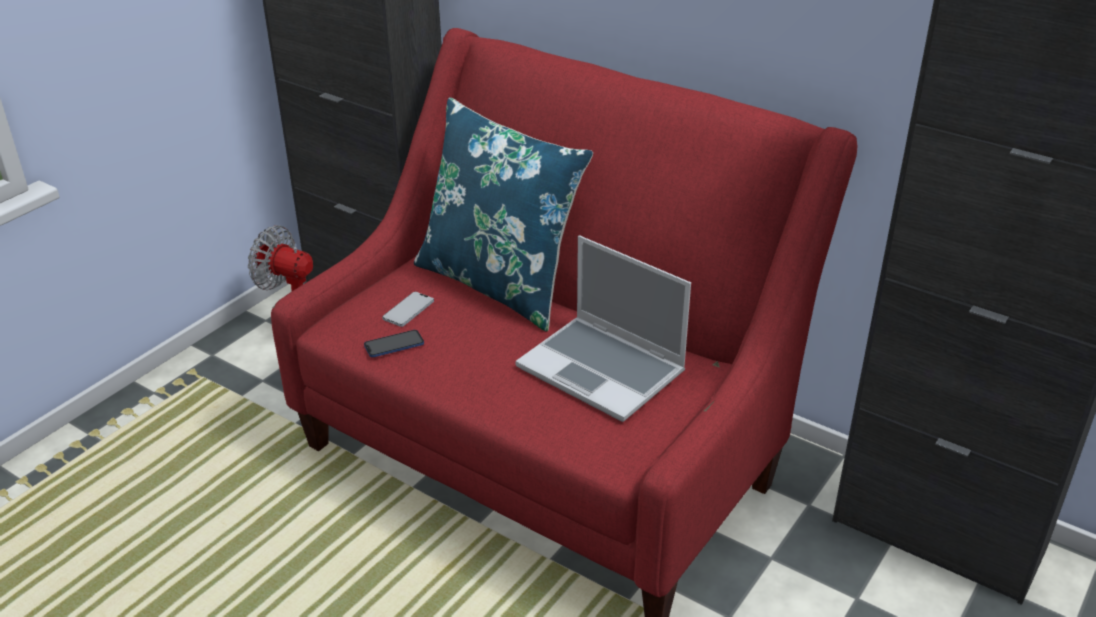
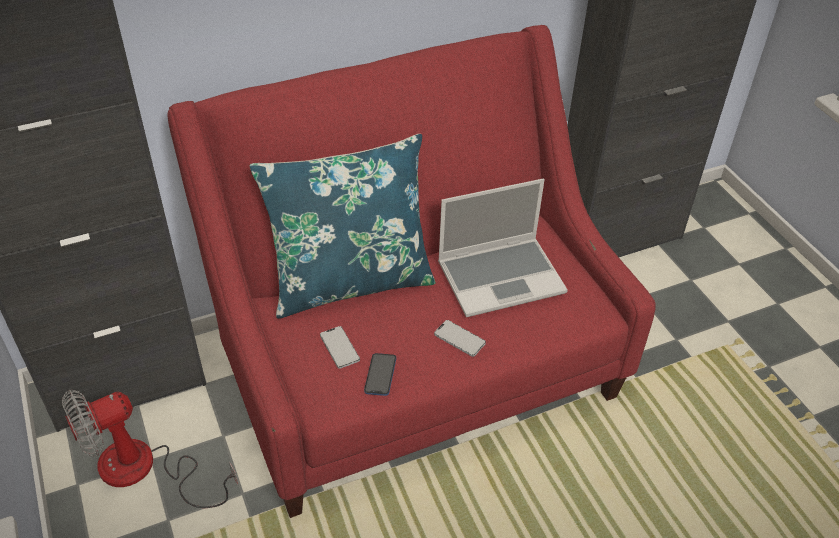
camera: 60 degrees left, 10 degrees up
none -> phone [434,320,486,357]

